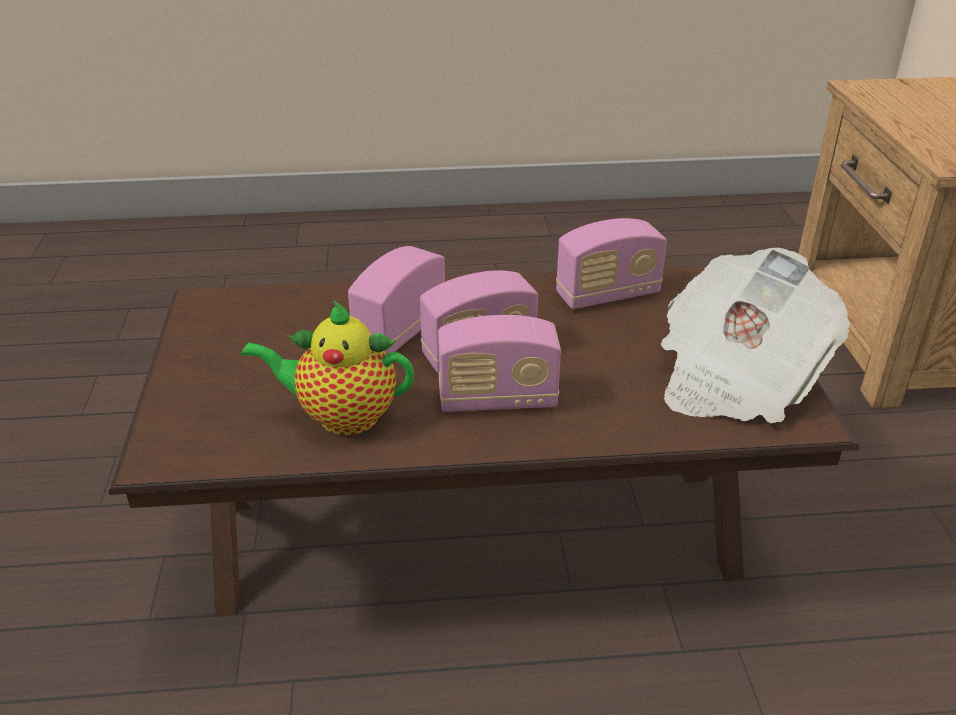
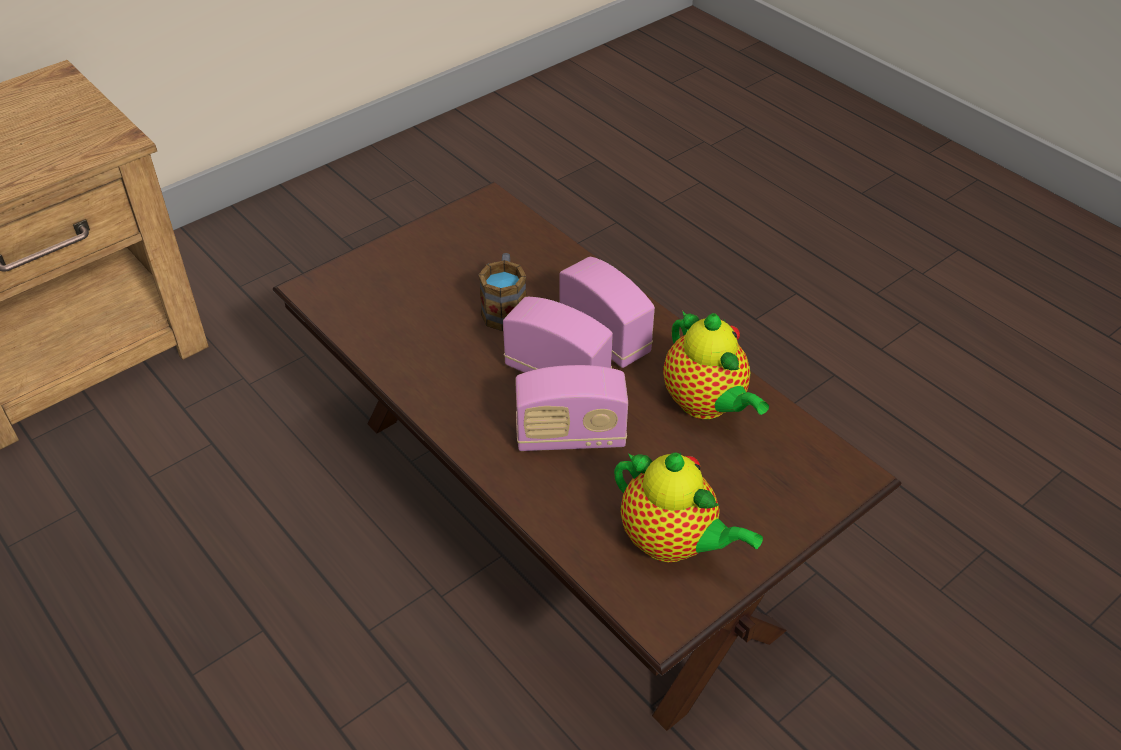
camera: 125 degrees left, 10 degrees up
radio [556,218,667,309] -> none
newspaper [661,248,850,423] -> none
none -> mug [479,253,527,331]
none -> teapot [614,452,763,562]

